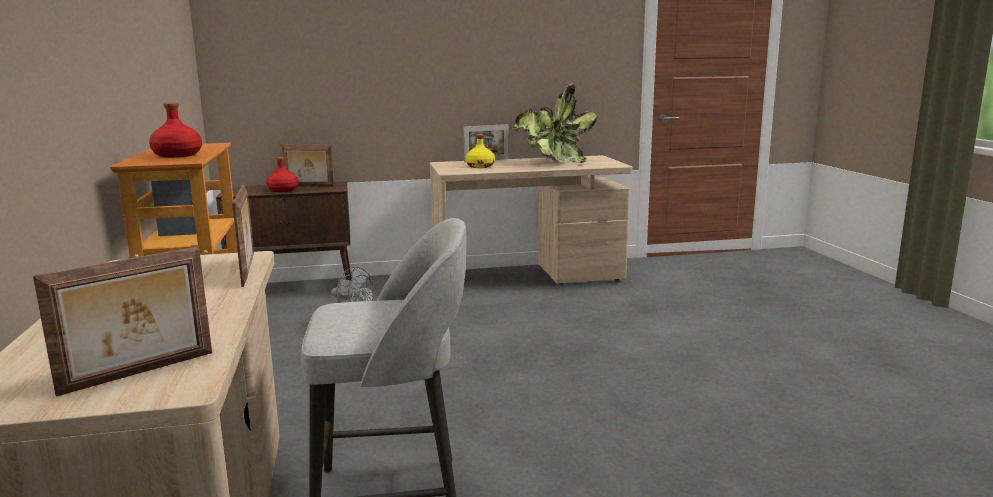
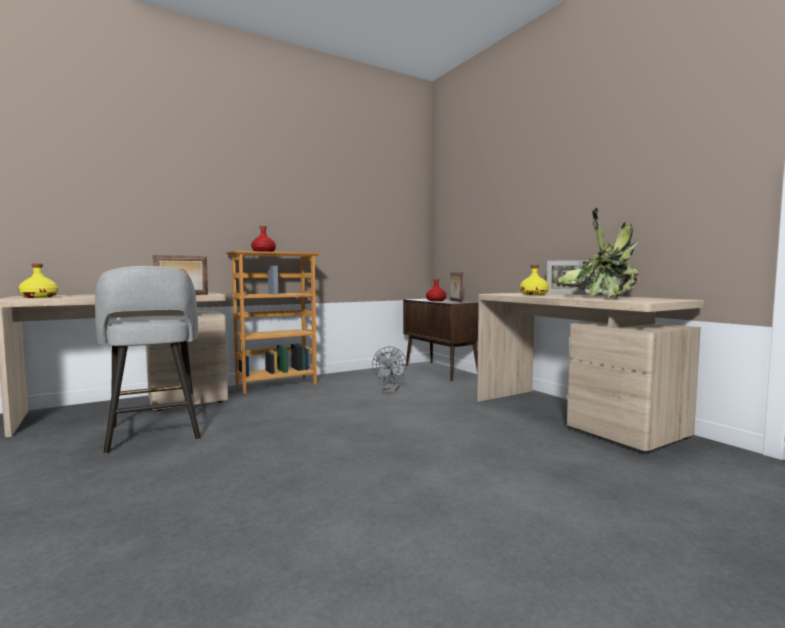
camera: 70 degrees right, 10 degrees down
picture frame [33,246,212,396] -> yellow bottle [19,263,58,298]

